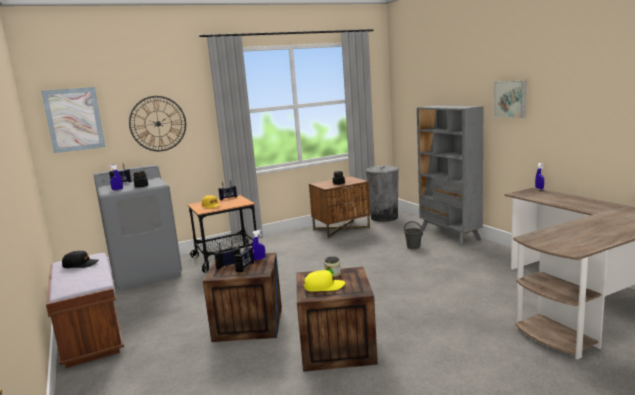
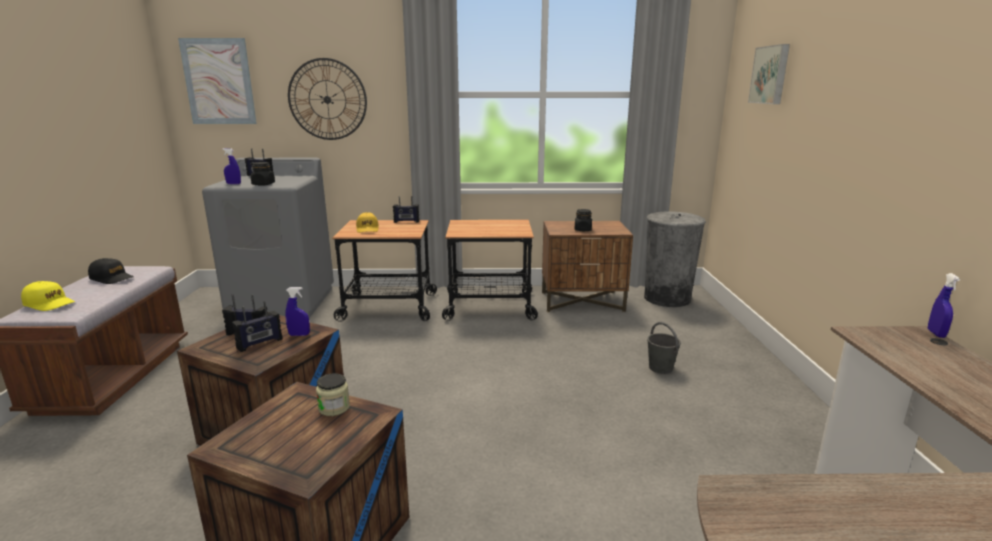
camera: 25 degrees right, 5 degrees up
yellow cap [304,270,345,292] -> yellow cap moved to [21,281,75,311]
grey bookcase [417,105,483,245] -> none
picture [494,80,526,118] -> picture moved to [748,44,790,104]
none -> cart [442,220,538,321]

